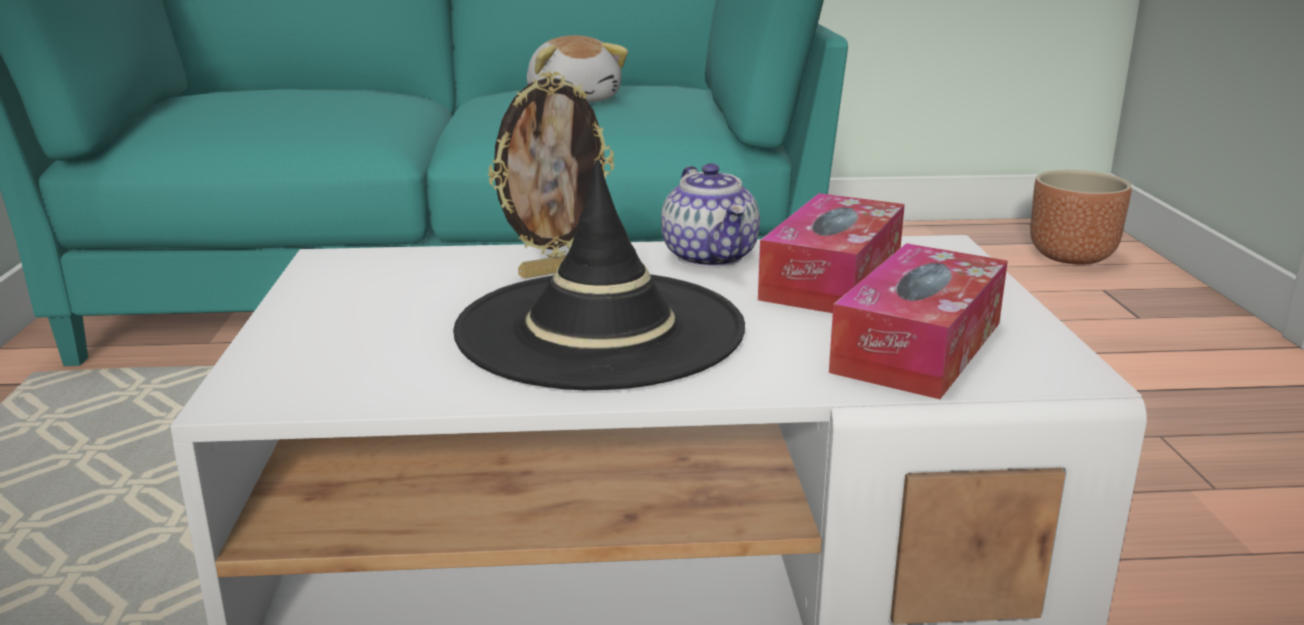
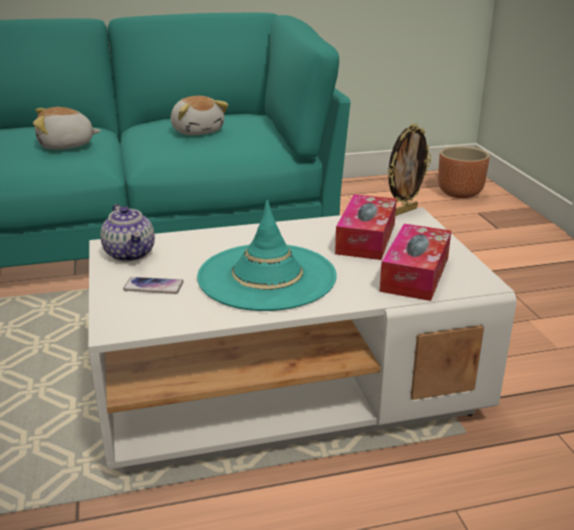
camera: 10 degrees left, 5 degrees up
black hat [453,159,745,390] -> turquoise hat [197,200,336,311]
picture frame [488,71,614,279] -> picture frame moved to [388,123,431,216]
teapot [661,163,760,268] -> teapot moved to [100,204,155,262]
none -> plush toy [33,107,101,149]
none -> phone [123,277,184,294]

